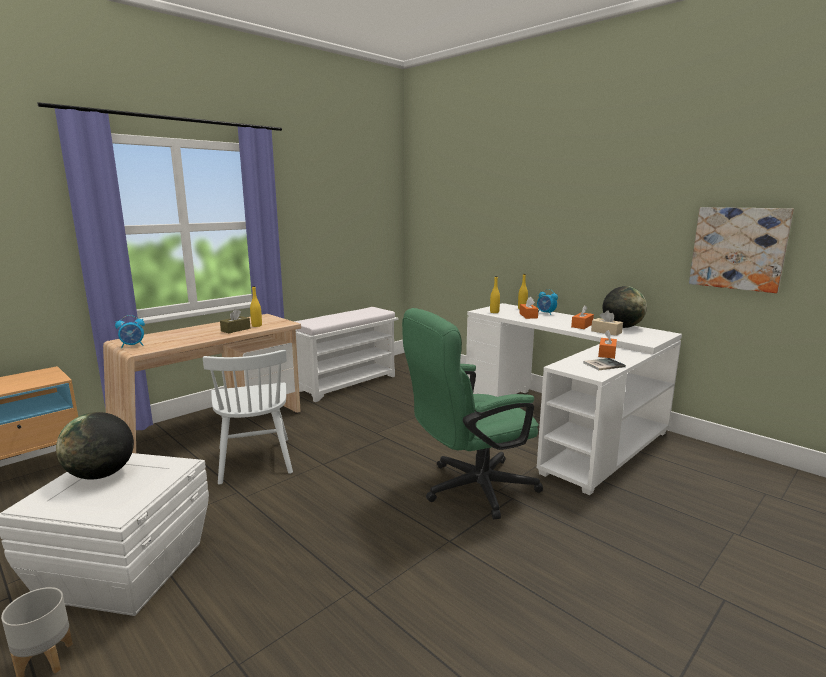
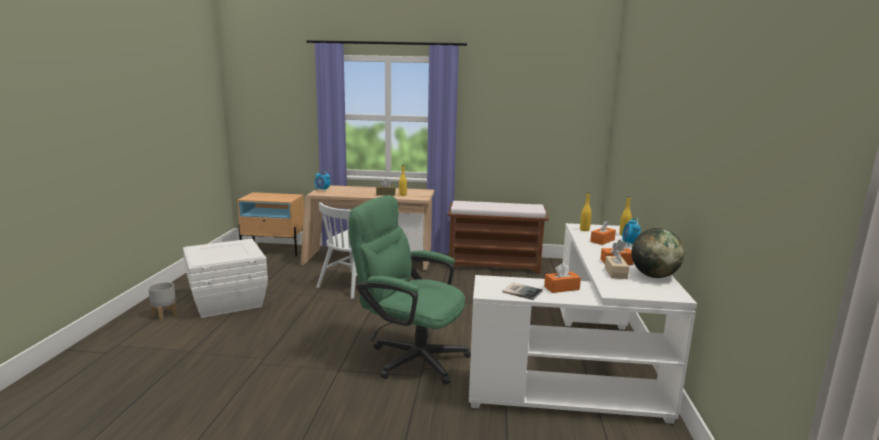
camera: 50 degrees right, 0 degrees up
globe [56,412,134,479] -> none
white bench [294,307,398,402] -> brown bench [448,201,549,274]
picture [689,207,794,293] -> none

